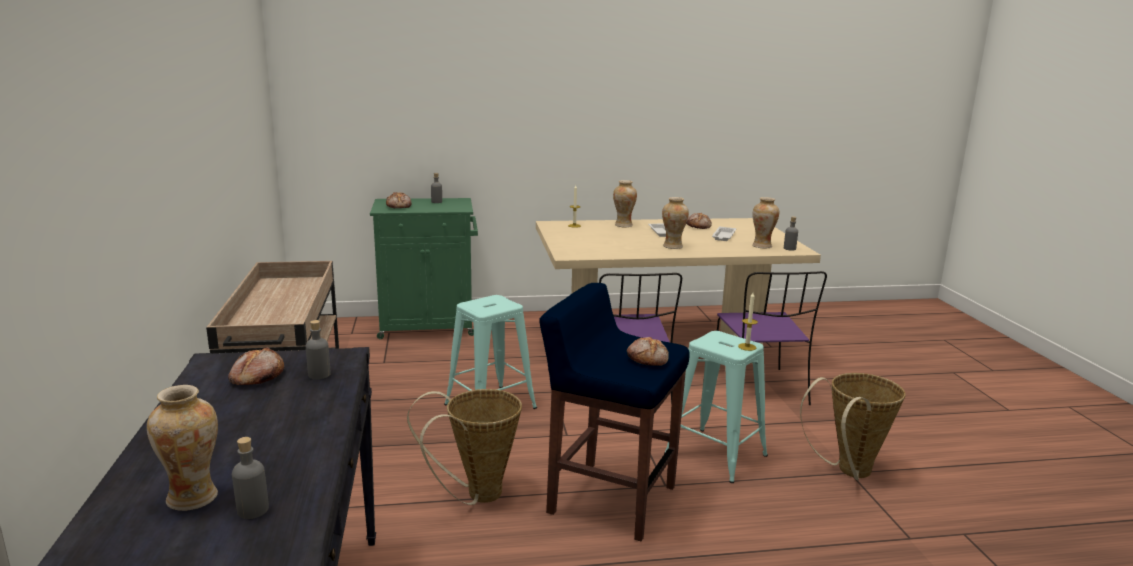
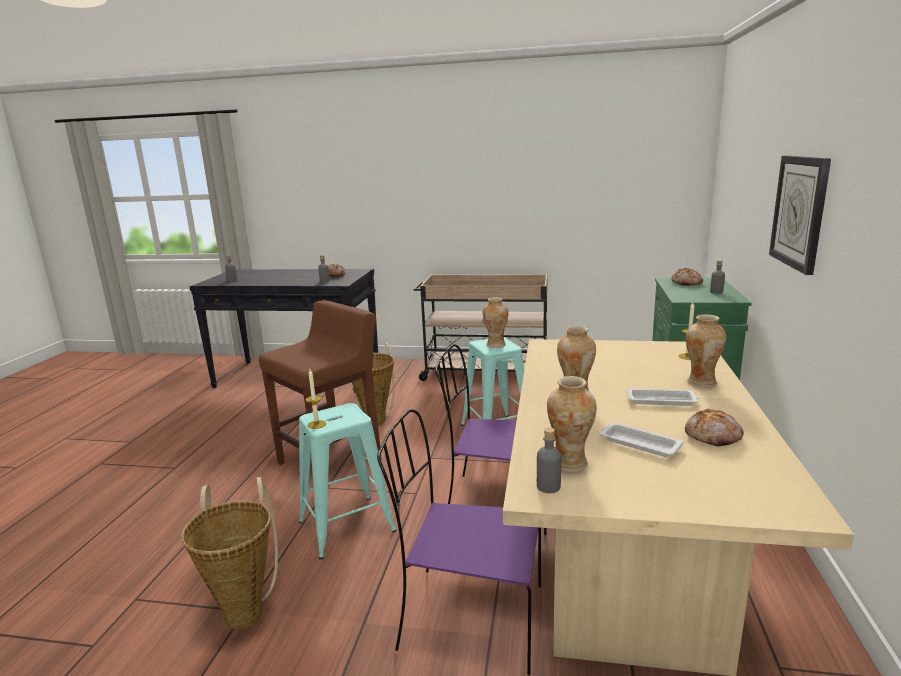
camera: 110 degrees right, 0 degrees up
vase [147,385,218,511] -> vase moved to [483,297,508,348]
blue stool [539,283,689,541] -> brown stool [259,301,381,465]
bread [627,337,669,366] -> none
none -> wall clock [769,156,831,275]

